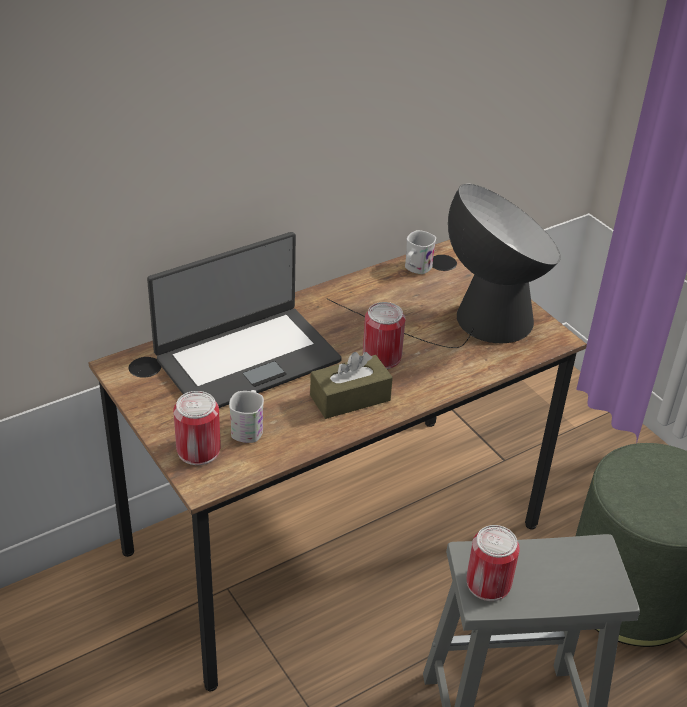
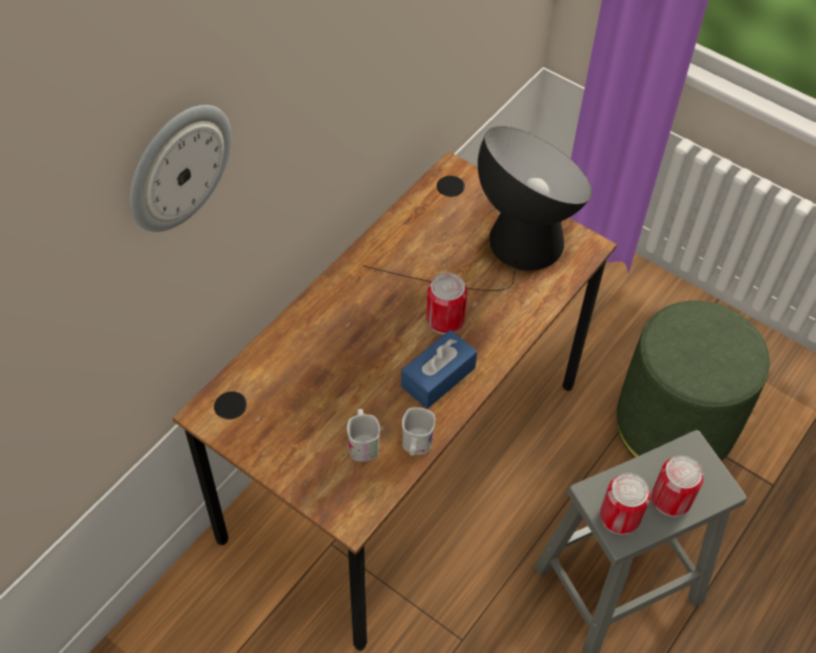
camera: 20 degrees left, 15 degrees up
laptop [147,232,342,408] -> none
can [173,391,221,465] -> can moved to [652,456,704,517]
brown tissue box [310,352,393,419] -> blue tissue box [401,330,477,409]
white mug [405,230,436,274] -> white mug moved to [402,407,435,456]
none -> wall clock [130,105,232,232]

